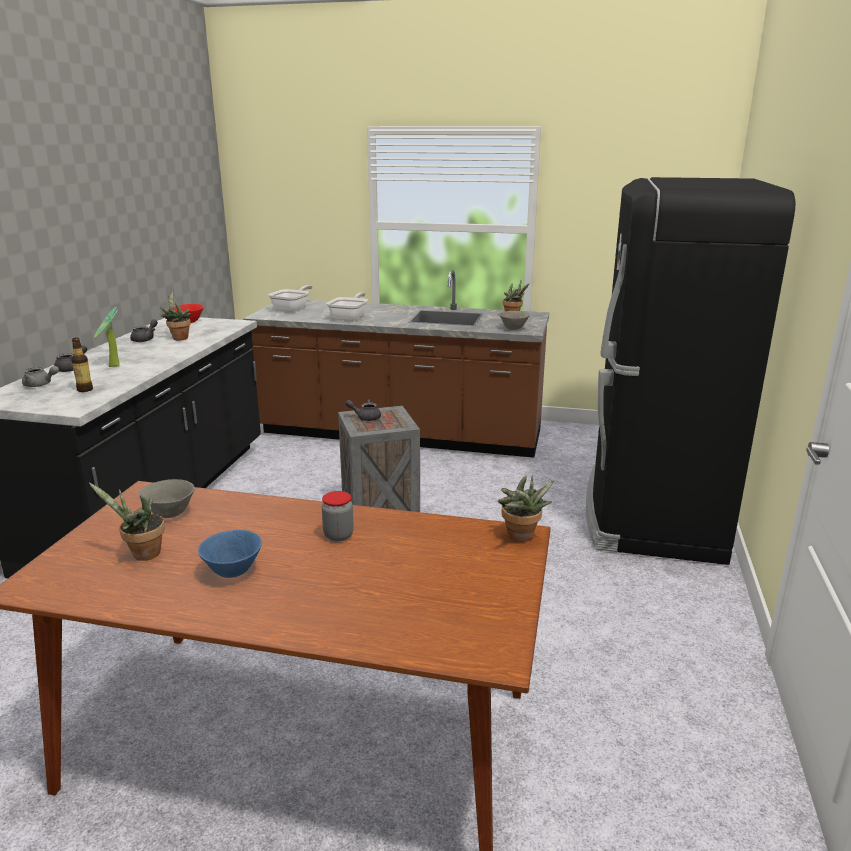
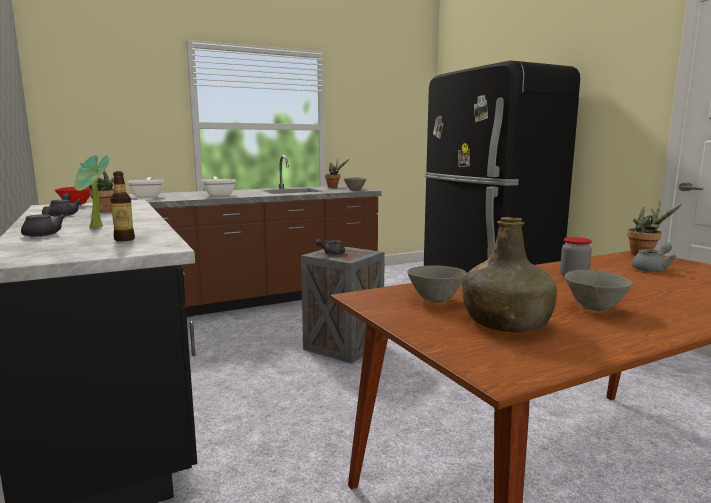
camera: 40 degrees left, 10 degrees down
grey teapot [22,366,59,387] -> grey teapot moved to [631,243,676,272]
potted plant [89,483,165,561] -> green bottle [462,217,557,332]
blue bowl [198,530,262,578] -> grey bowl [564,270,633,311]

